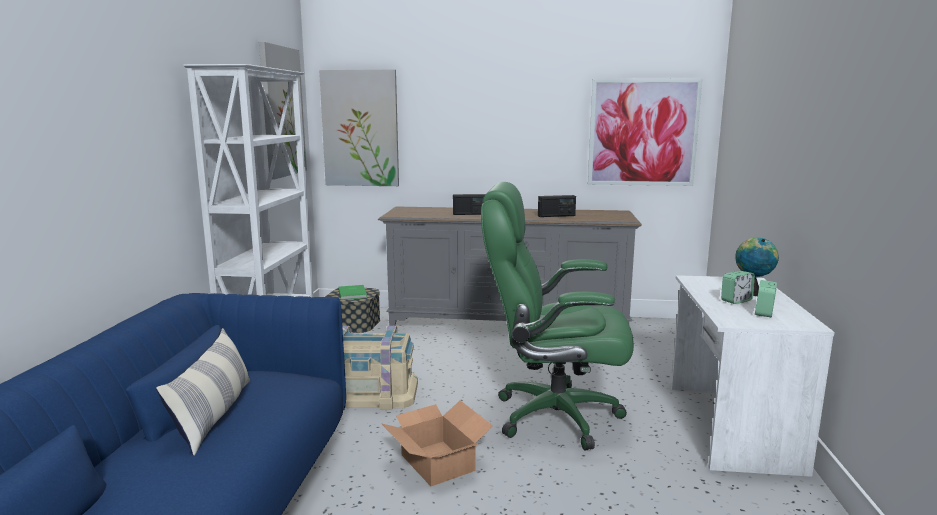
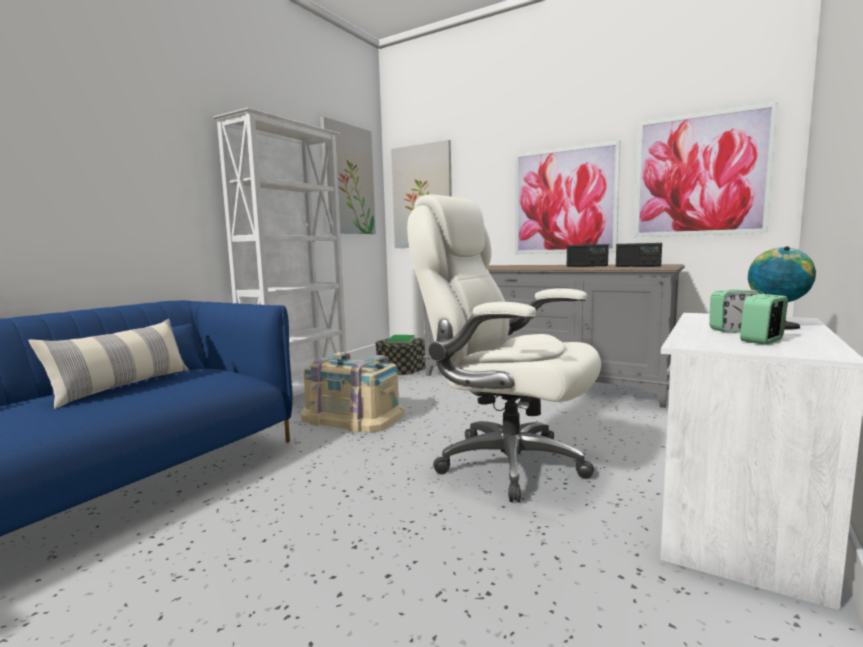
camera: 25 degrees right, 5 degrees down
cardboard box [381,400,493,486] -> none
radio [453,194,486,215] -> radio moved to [616,243,662,267]
green office chair [481,182,634,451] -> white office chair [407,194,601,502]
none -> picture [515,140,621,254]

